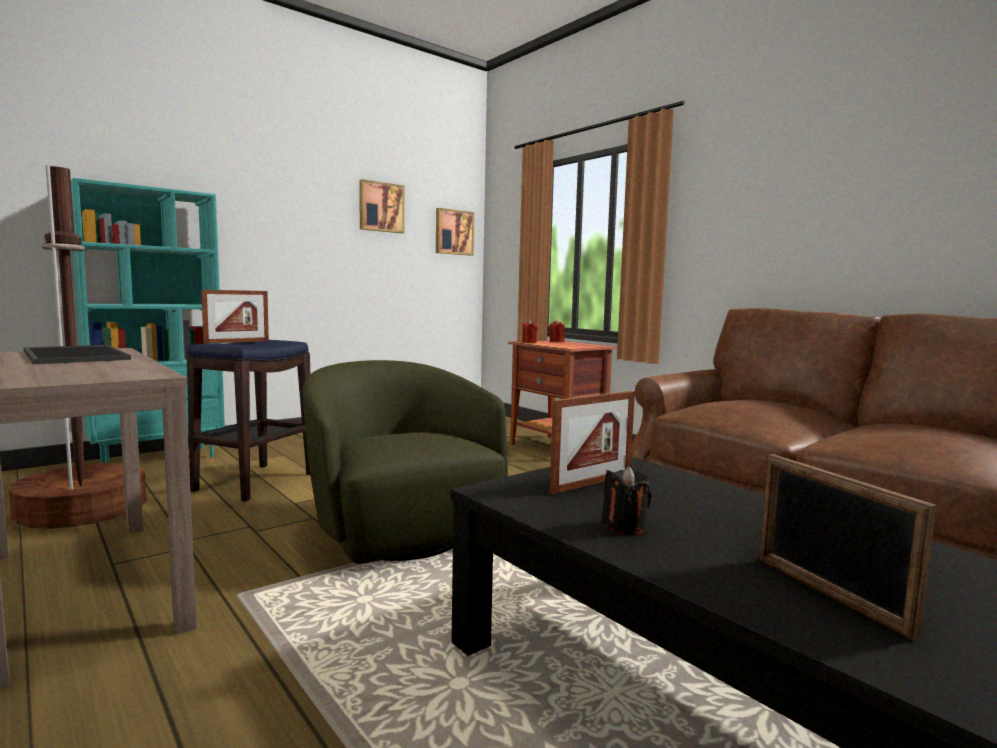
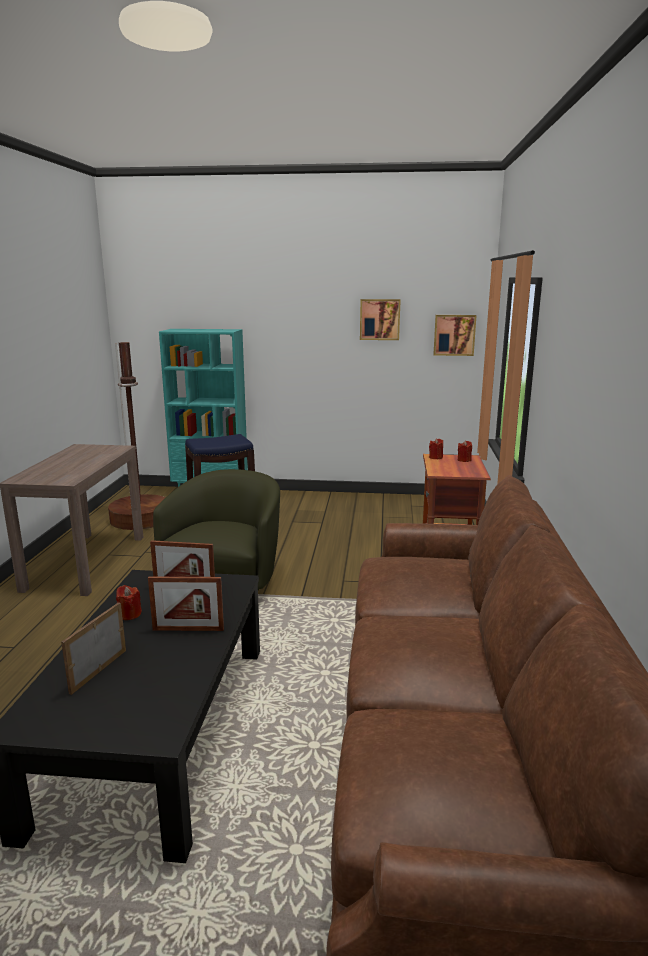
camera: 45 degrees right, 10 degrees up
tray [23,345,131,364] -> none
picture frame [201,290,269,344] -> picture frame moved to [148,577,224,631]
black candle [602,466,652,534] -> red candle [116,585,142,620]

